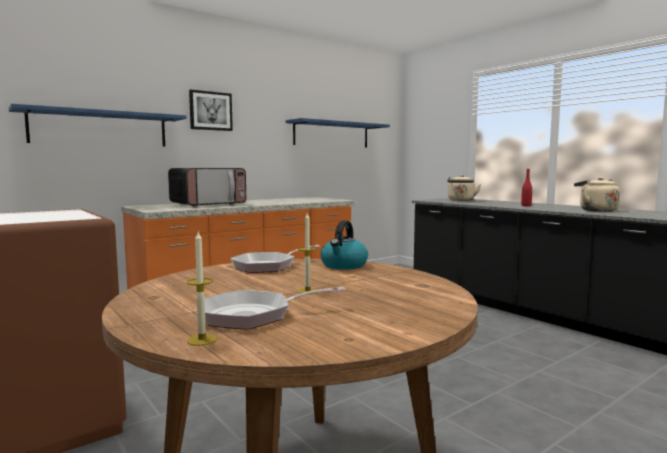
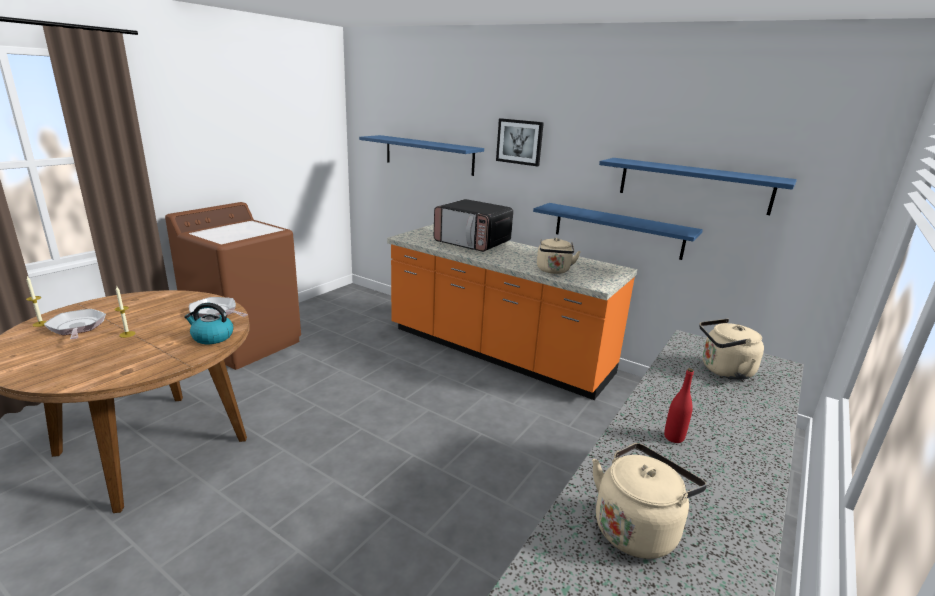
camera: 70 degrees right, 15 degrees up
none -> blue shelf [533,203,703,260]
none -> beige kettle [537,238,581,274]

